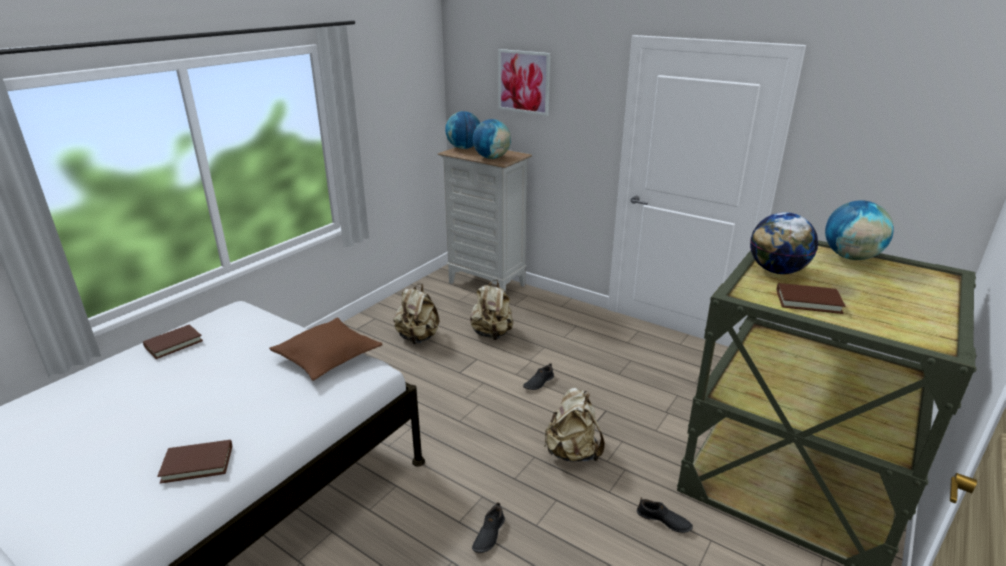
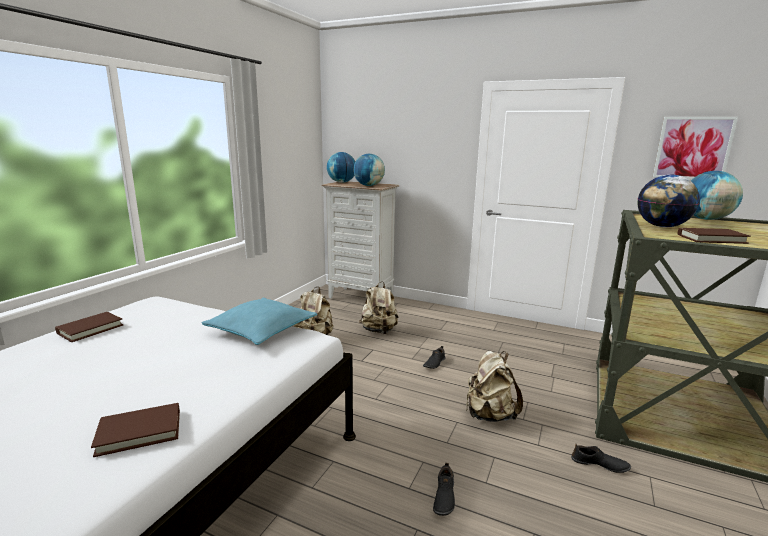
camera: 10 degrees left, 10 degrees down
brown pillow [269,318,383,381] -> turquoise pillow [201,298,317,345]
picture [498,49,551,116] -> picture moved to [653,117,738,179]

